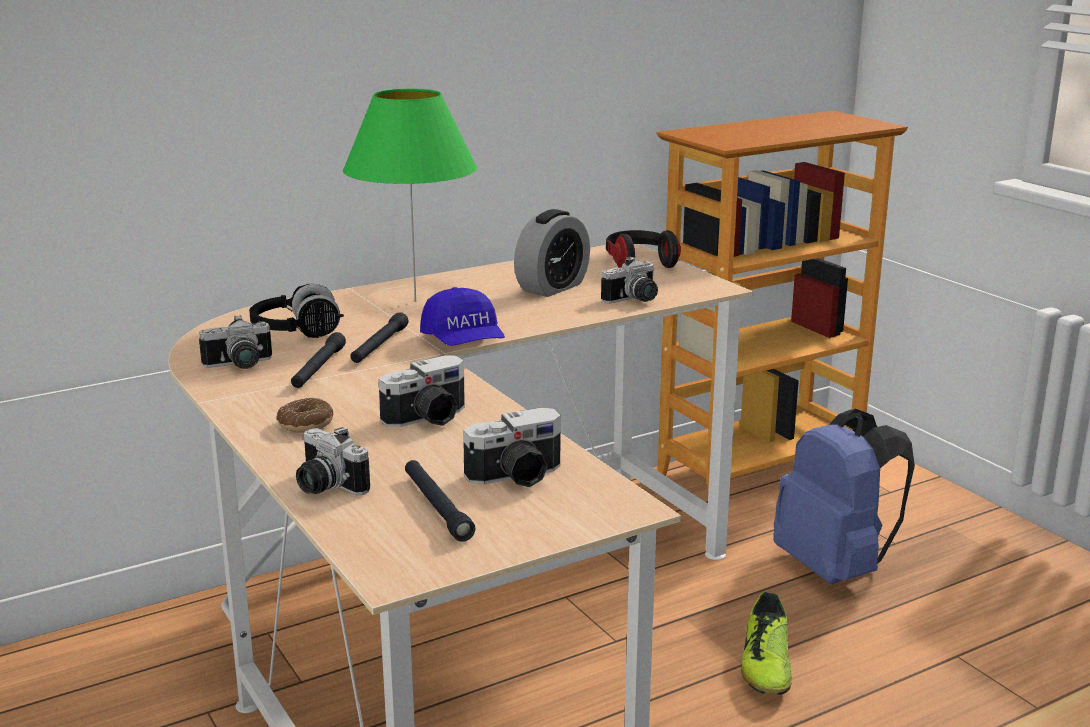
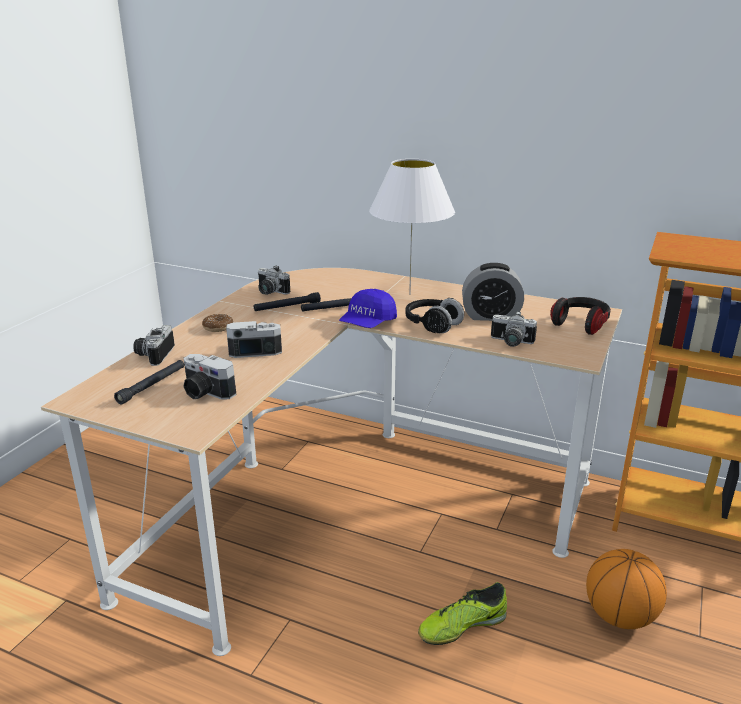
camera: 55 degrees right, 5 degrees up
black headphones [249,284,344,338] -> black headphones moved to [406,298,464,333]
green table lamp [343,89,477,302] -> white table lamp [369,159,455,295]
camera [379,355,465,427] -> camera turned 150 degrees clockwise [226,321,282,358]
blue backpack [773,409,915,584] -> basketball [586,549,667,629]

